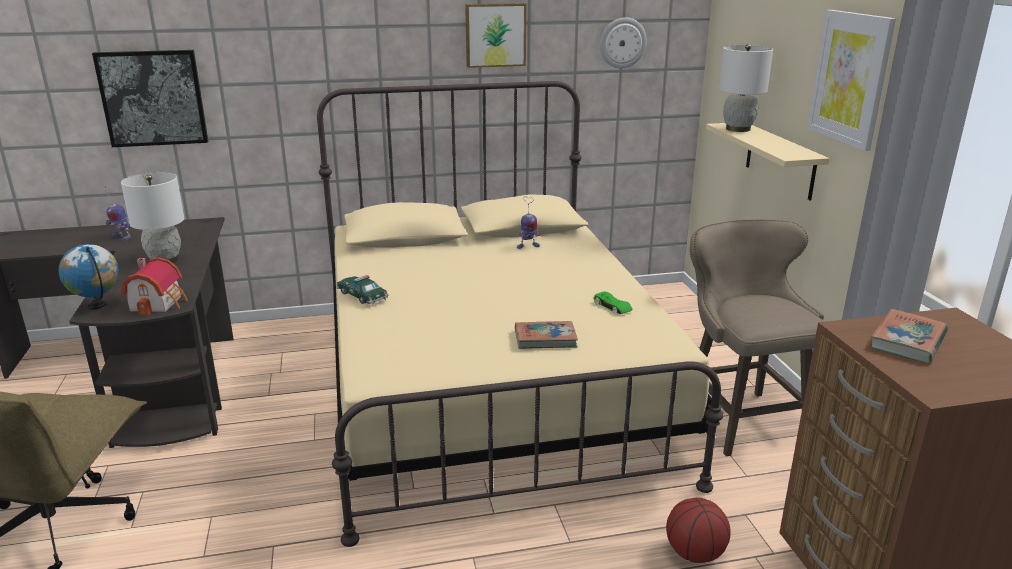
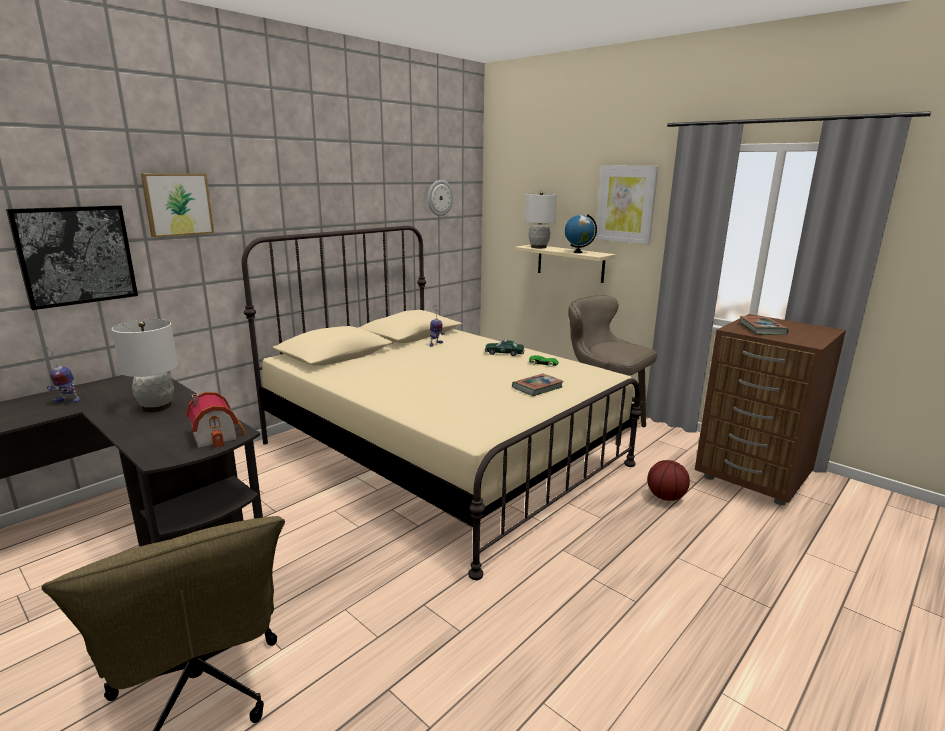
camera: 35 degrees left, 5 degrees down
globe [59,244,119,310] -> globe moved to [565,214,597,253]
toy car [336,275,388,305] -> toy car moved to [485,338,525,356]
picture [465,3,526,68] -> picture moved to [141,173,214,237]

